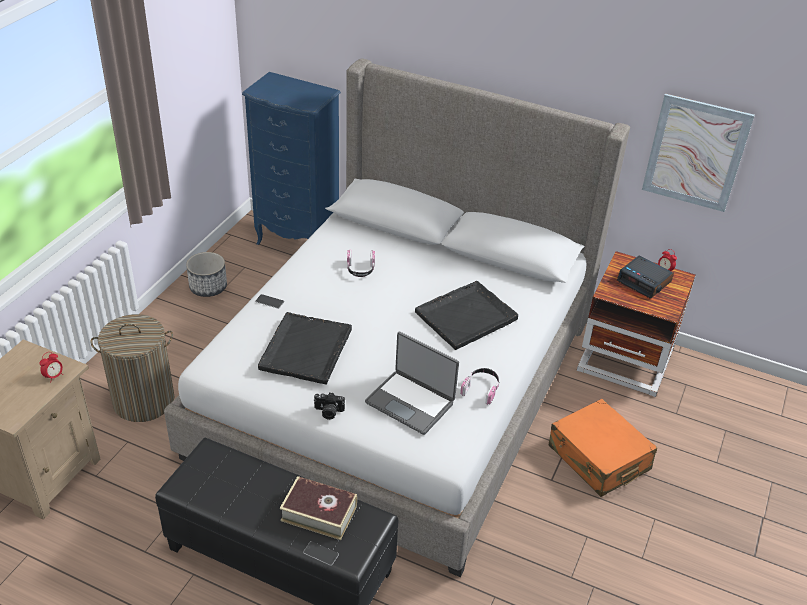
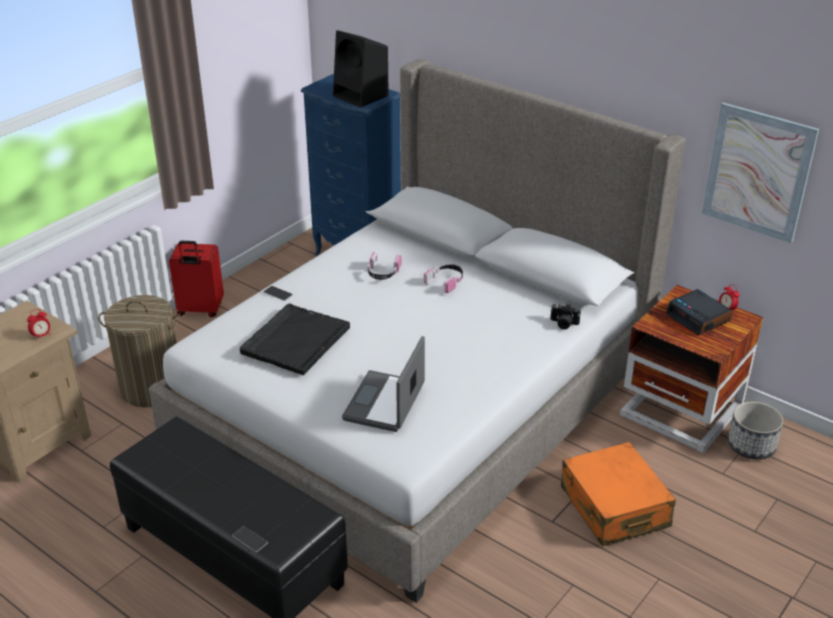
camera: 15 degrees right, 5 degrees down
planter [186,252,227,297] -> planter moved to [728,401,783,460]
book [280,476,357,540] -> none
camera [313,392,345,420] -> camera moved to [550,304,581,329]
laptop [365,332,459,435] -> laptop turned 60 degrees clockwise [342,336,425,432]
black tray [415,281,518,350] -> none
headphones [460,368,500,405] -> headphones moved to [424,264,463,293]
none -> red suitcase [169,241,224,318]
none -> black speaker [333,30,389,108]

